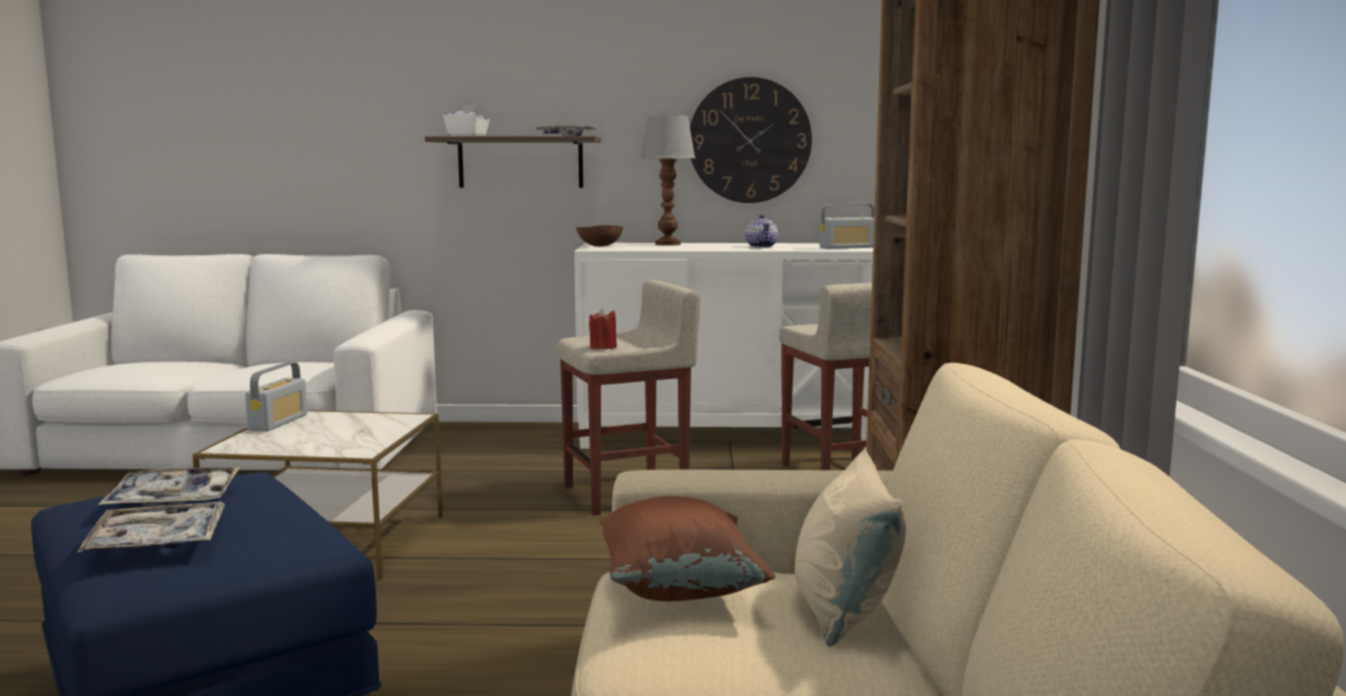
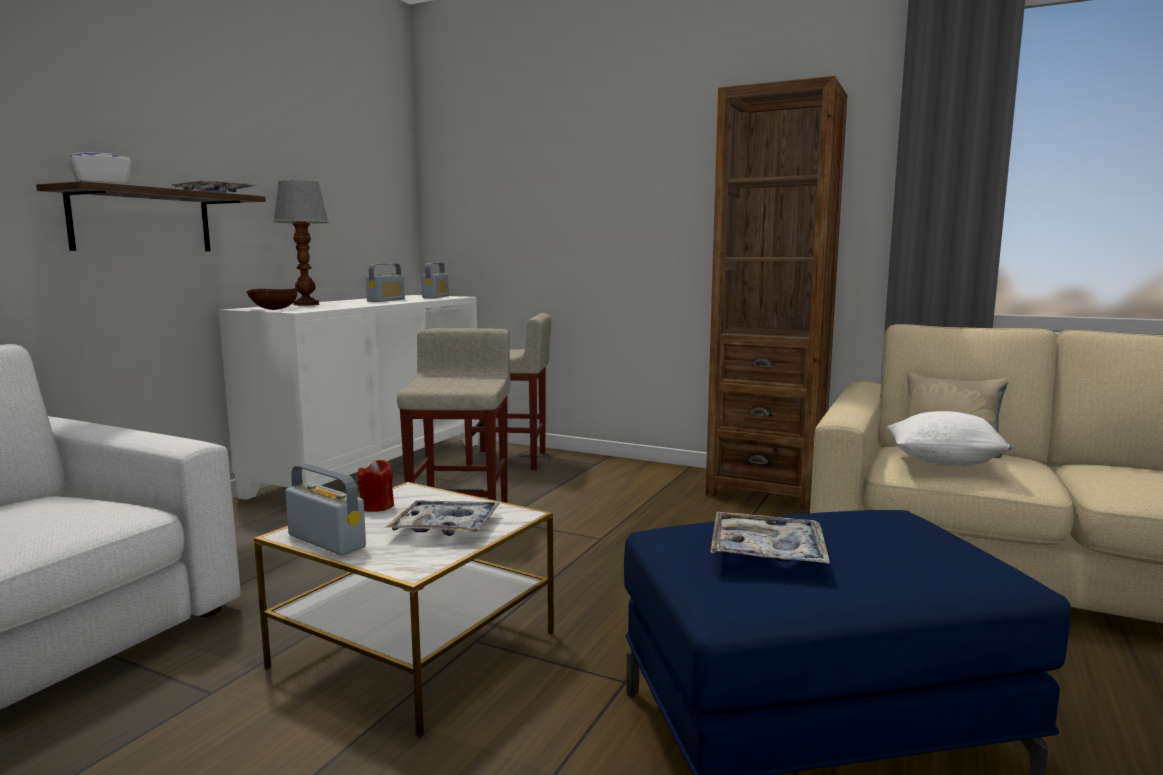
camera: 65 degrees left, 0 degrees up
tray [78,502,225,552] -> tray moved to [386,500,500,536]
red candle [589,308,617,349] -> red candle moved to [358,460,394,512]
brown pillow [600,496,776,601] -> white pillow [887,411,1012,466]
wall clock [690,77,812,203] -> none
teapot [745,214,778,248] -> radio [366,264,405,302]

